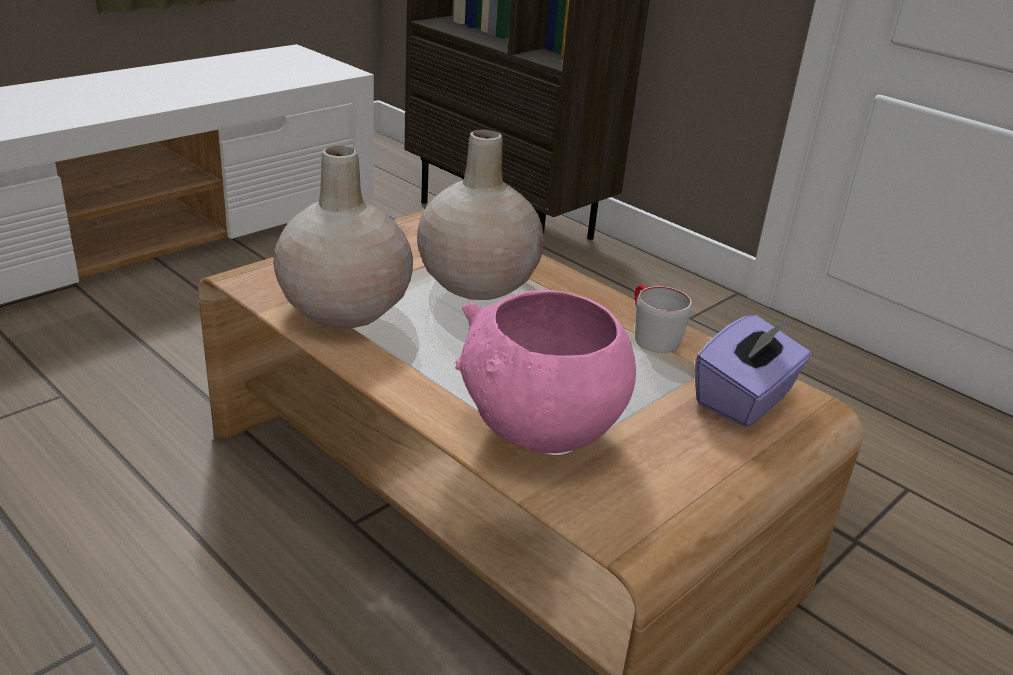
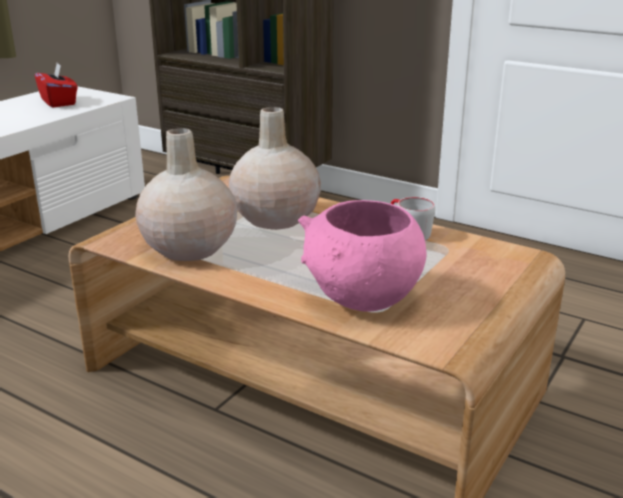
camera: 10 degrees left, 5 degrees down
purple tissue box [695,315,811,427] -> none
none -> red tissue box [35,63,78,108]

